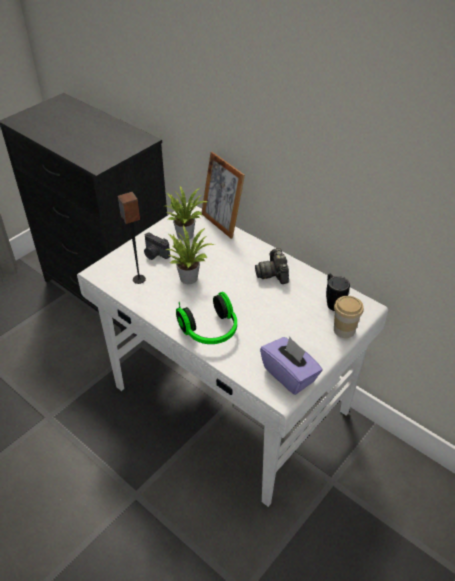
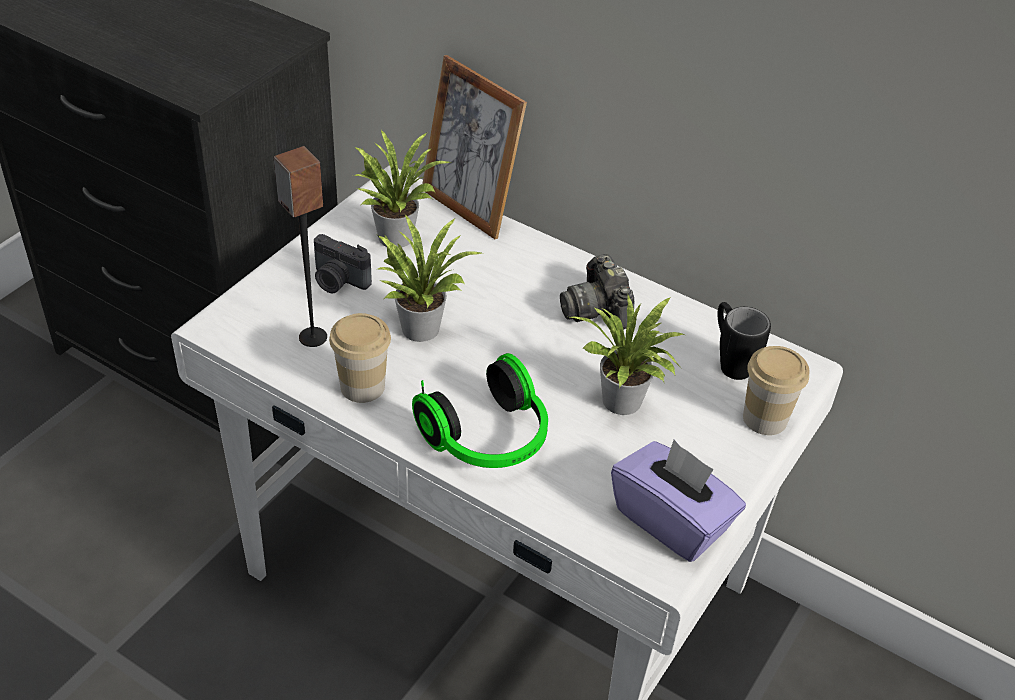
camera: 10 degrees left, 0 degrees up
none -> cup [329,313,391,403]
none -> potted plant [570,295,684,415]

